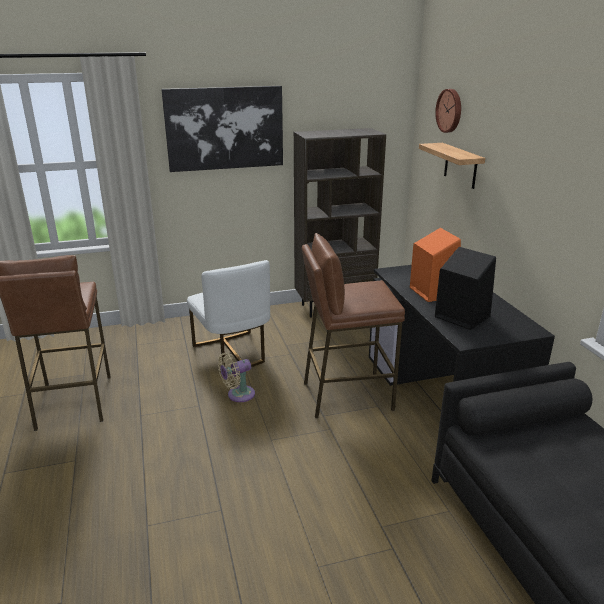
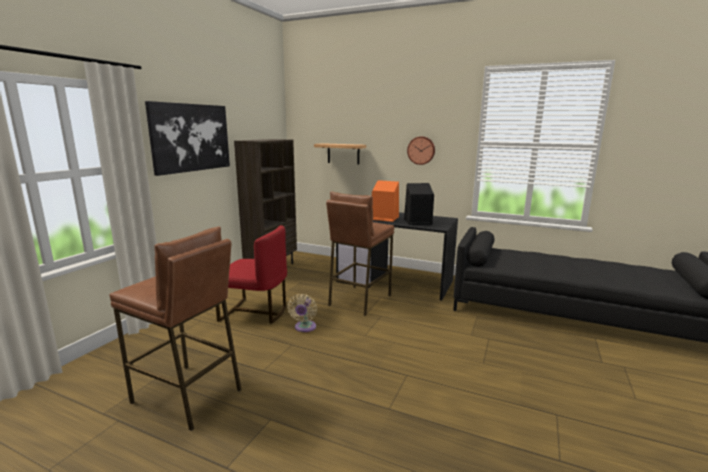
camera: 50 degrees left, 10 degrees down
white chair [187,260,270,367] -> red chair [216,225,287,324]
wall clock [435,89,461,133] -> wall clock moved to [407,136,435,165]

